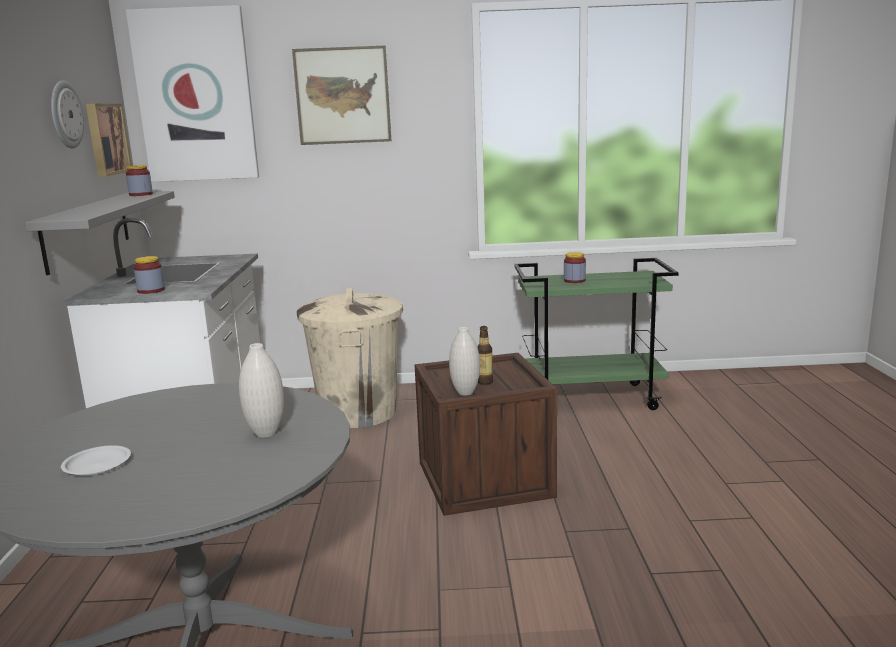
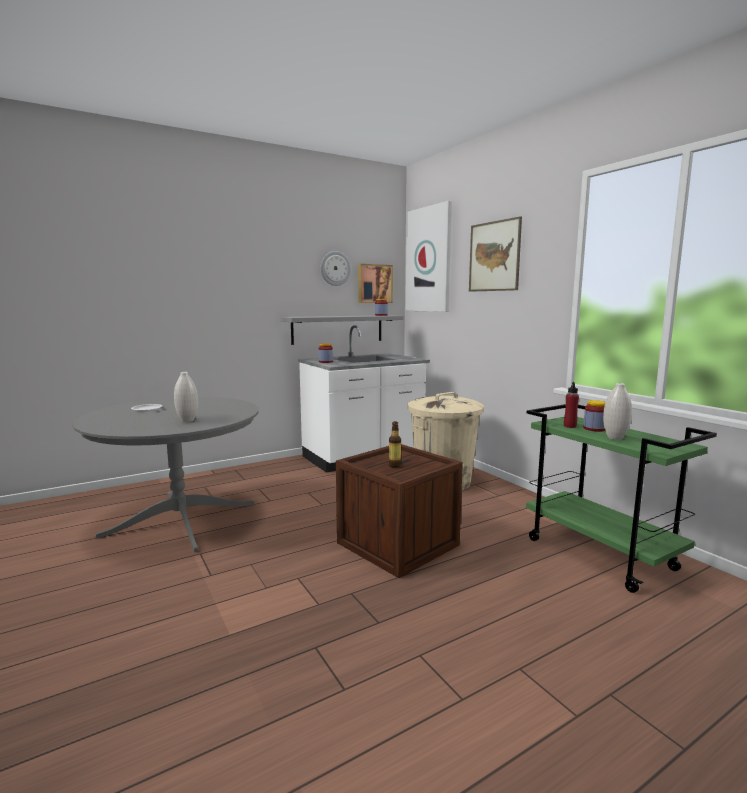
camera: 60 degrees right, 5 degrees down
white vase [449,327,480,396] -> white vase moved to [603,383,632,440]
none -> red bottle [564,382,579,428]

